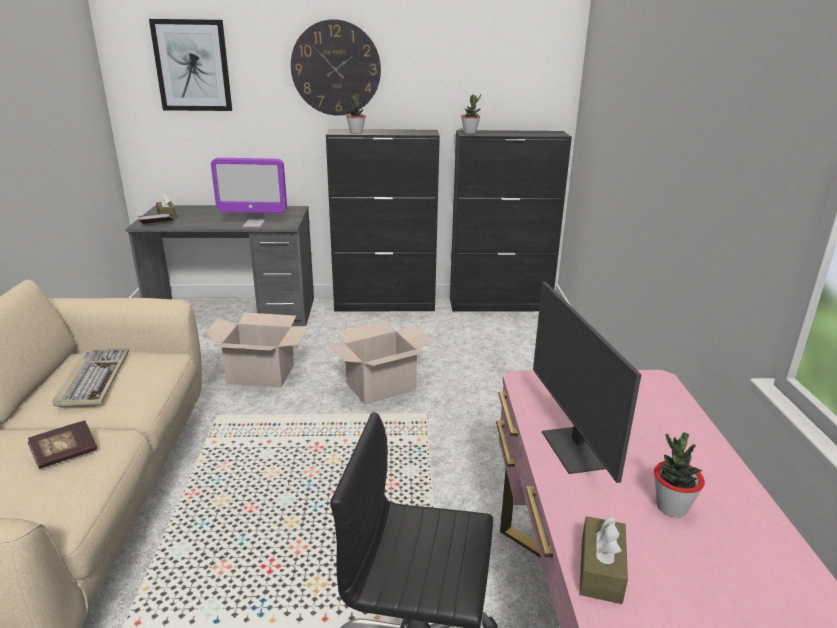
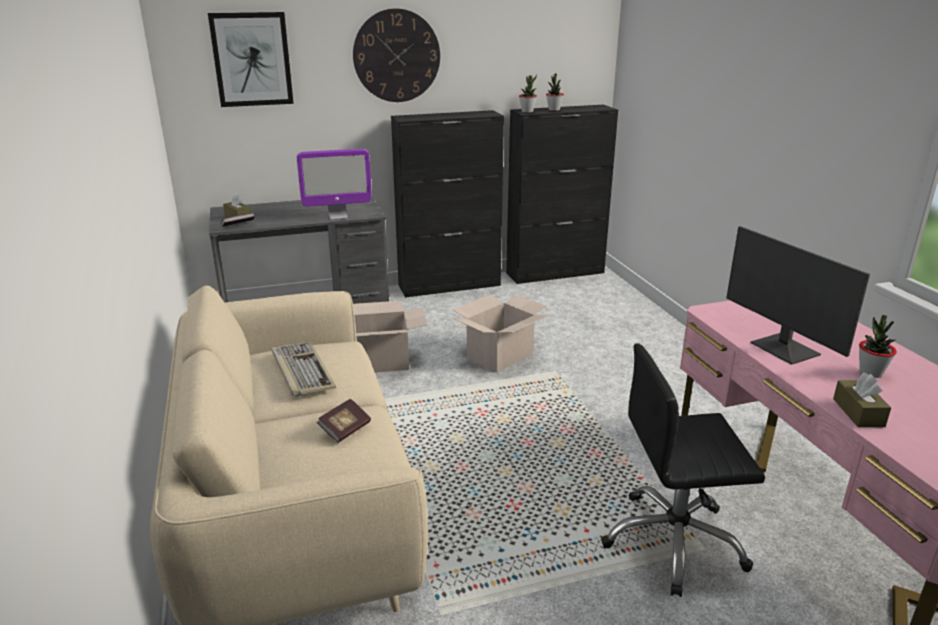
camera: 15 degrees left, 0 degrees up
potted plant [346,93,366,134] -> potted plant moved to [546,73,564,111]

